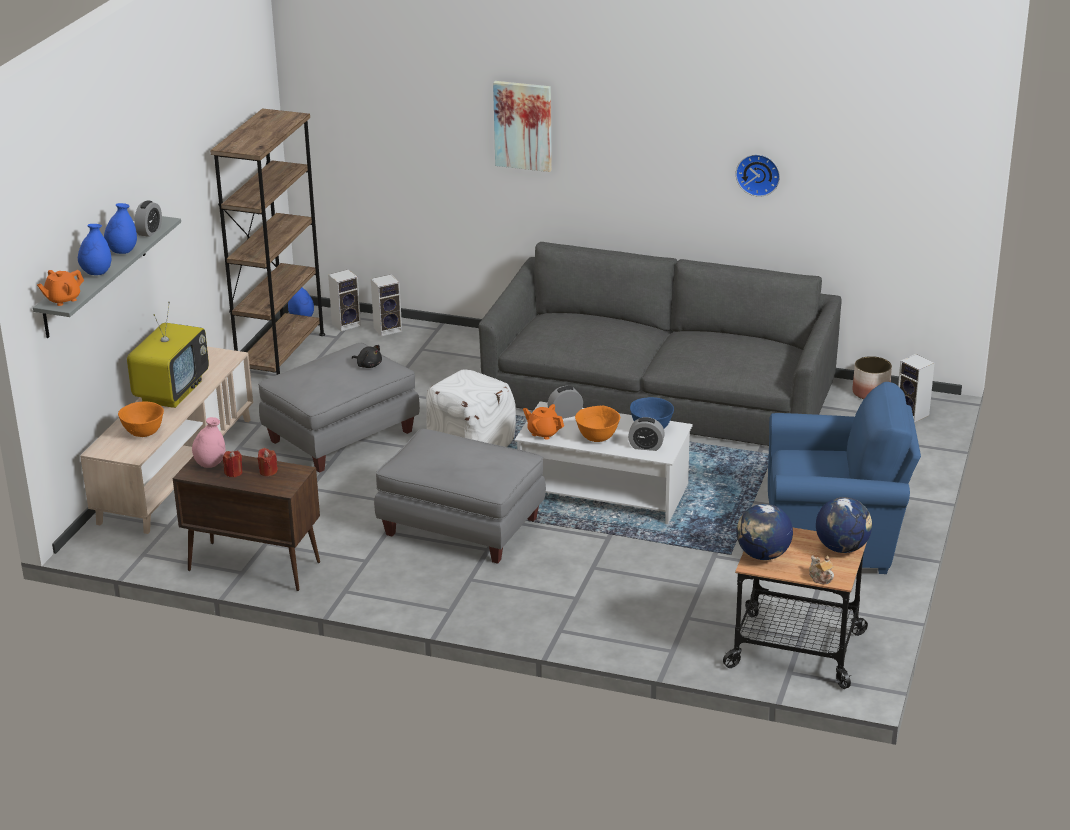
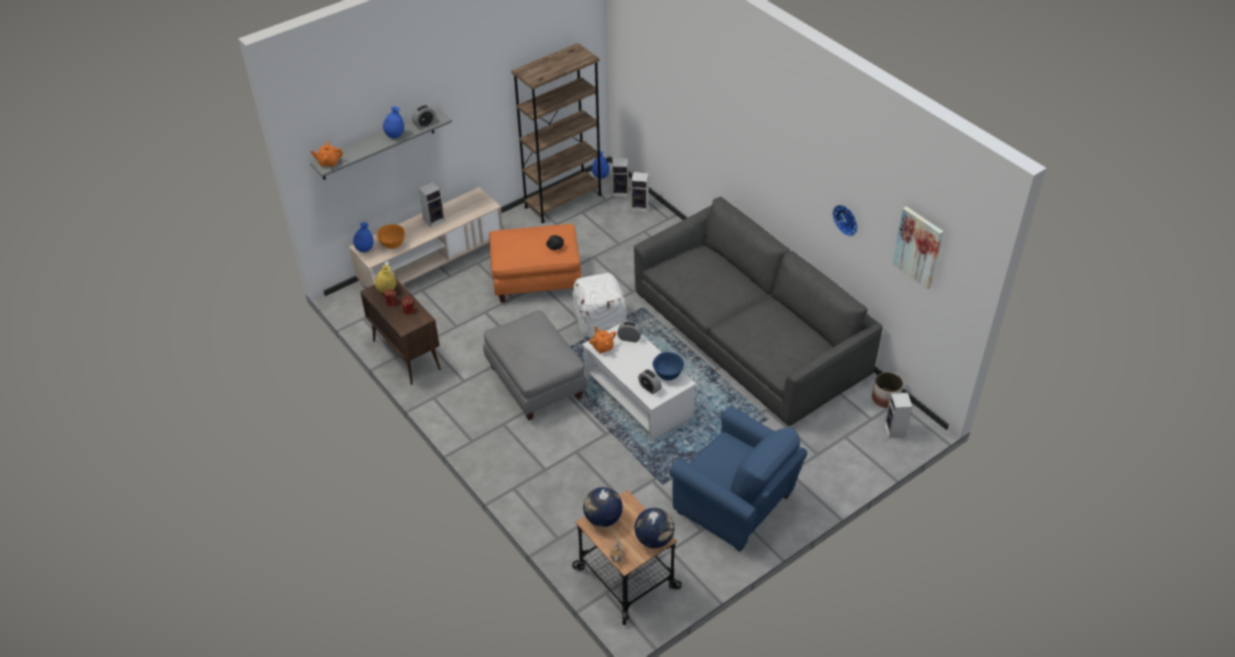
camera: 35 degrees right, 15 degrees up
blue vase [78,224,111,275] -> blue vase moved to [353,222,373,253]
television [127,302,209,408] -> speaker [418,182,445,227]
pink vase [192,417,226,468] -> yellow vase [375,265,396,293]
grey ottoman [258,343,420,473] -> orange ottoman [489,224,582,303]
picture [493,81,552,172] -> picture moved to [892,206,943,289]
orange bowl [575,406,620,442] -> none

